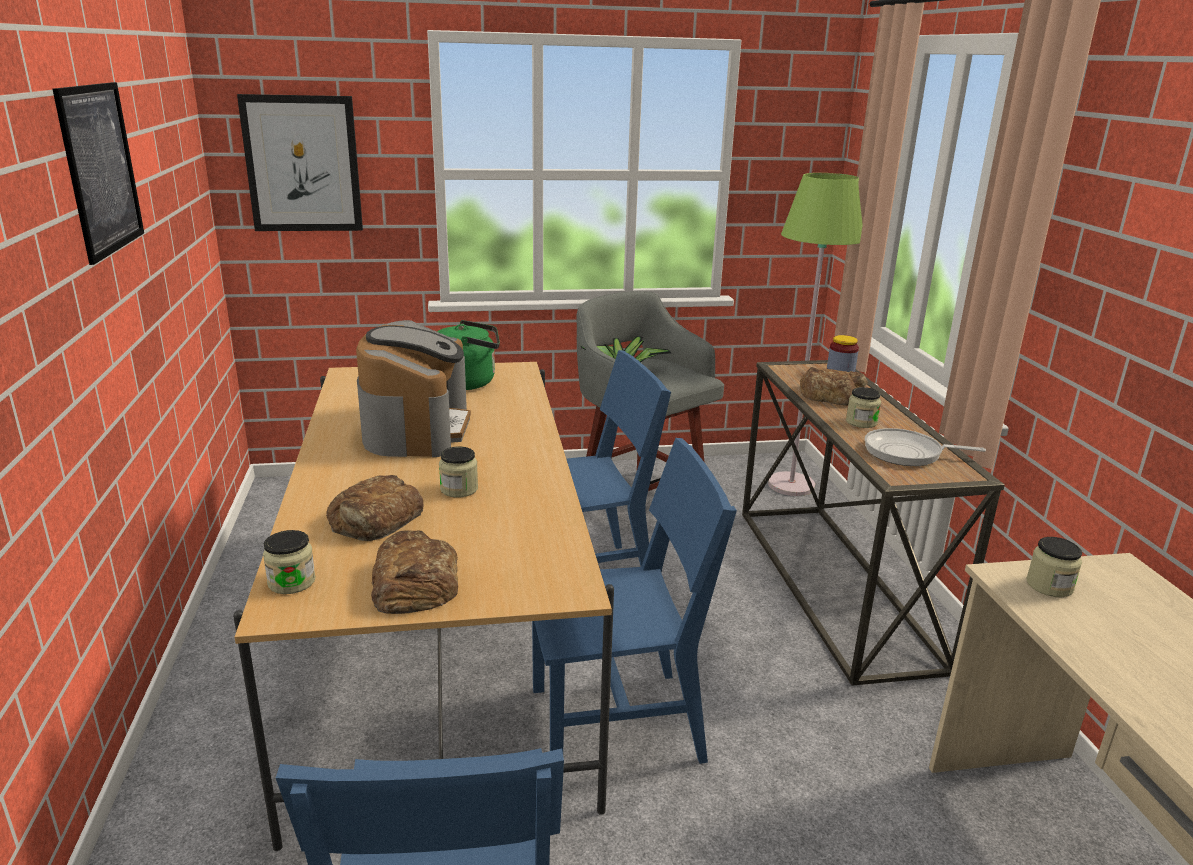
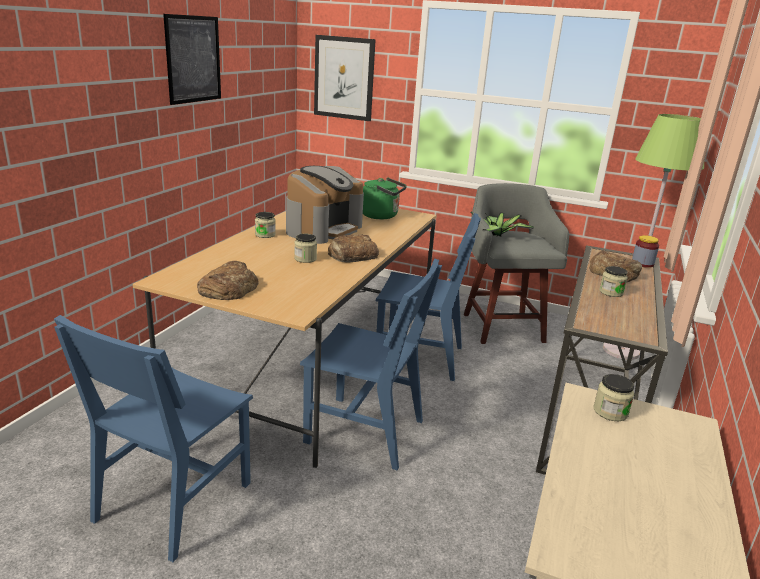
camera: 30 degrees right, 0 degrees up
jar [263,530,316,594] -> jar moved to [255,212,276,238]
bread [326,475,424,541] -> bread moved to [328,234,379,263]
frying pan [865,428,986,466] -> none

